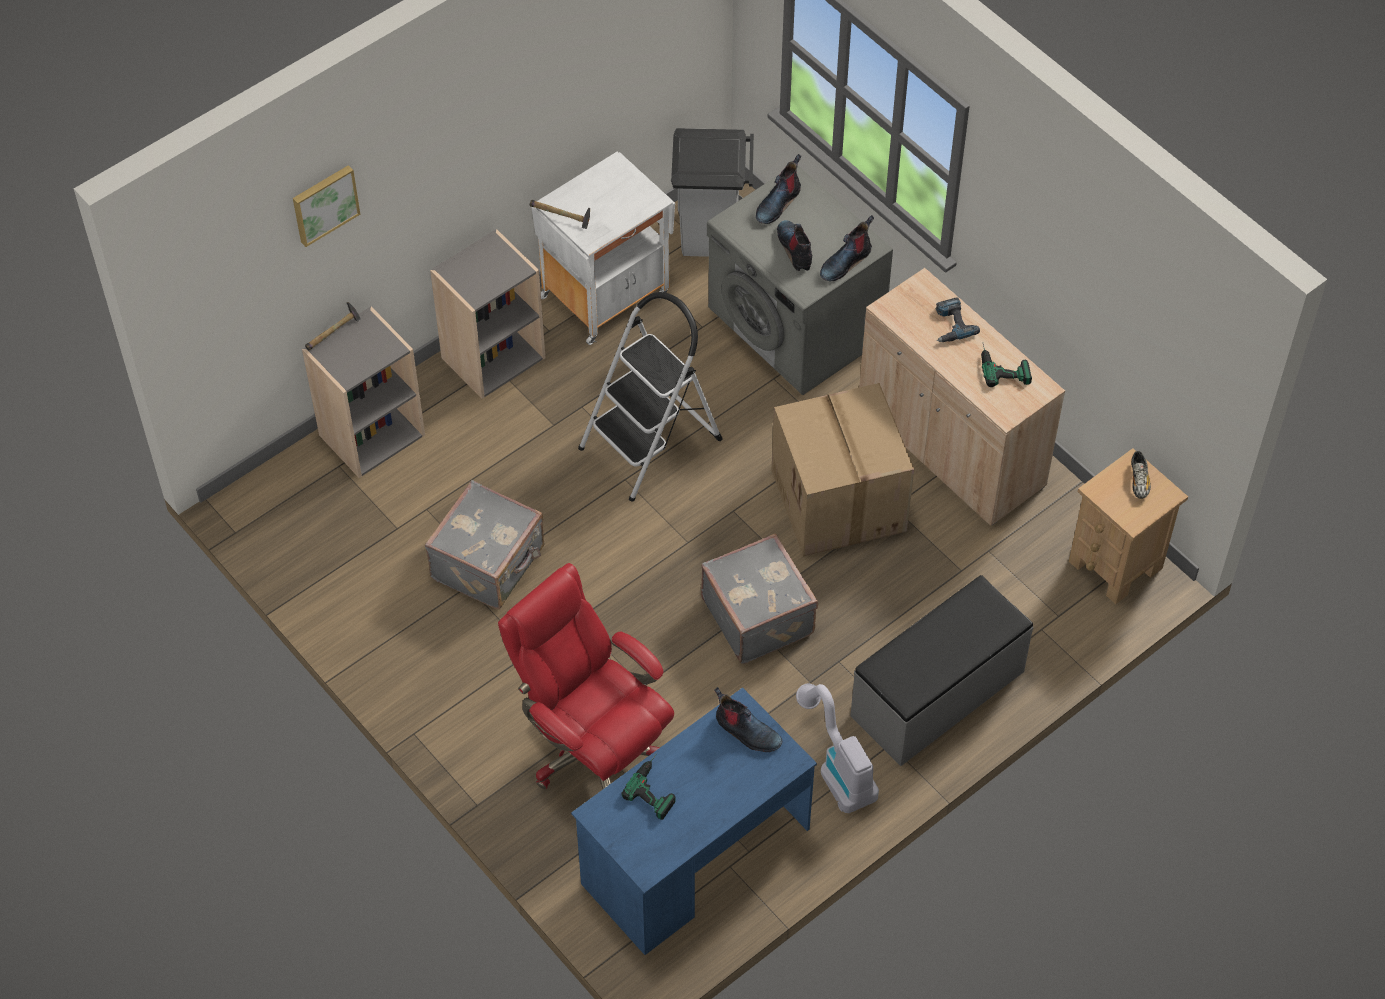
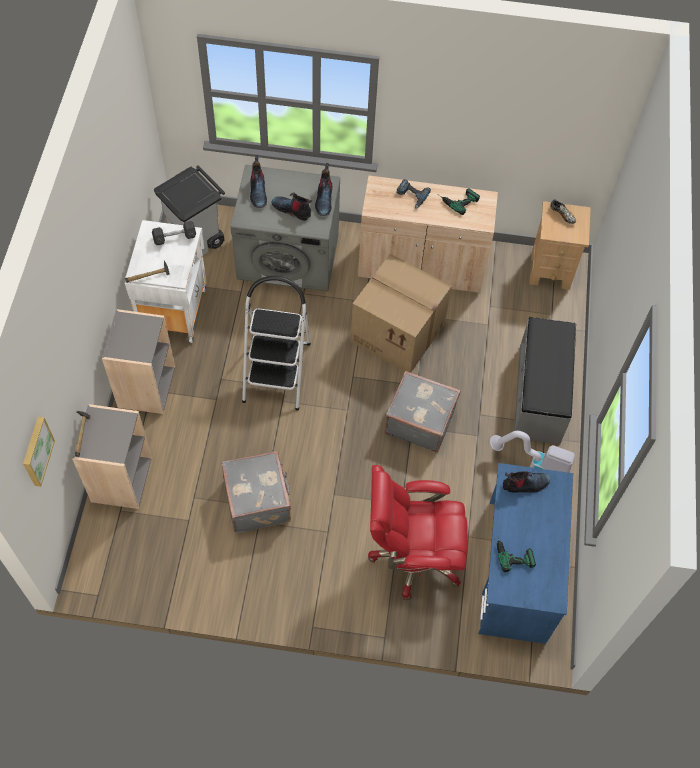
camera: 45 degrees left, 5 degrees up
picture [293,165,360,247] -> picture moved to [23,416,55,487]
none -> grey dumbbell [152,221,196,245]

